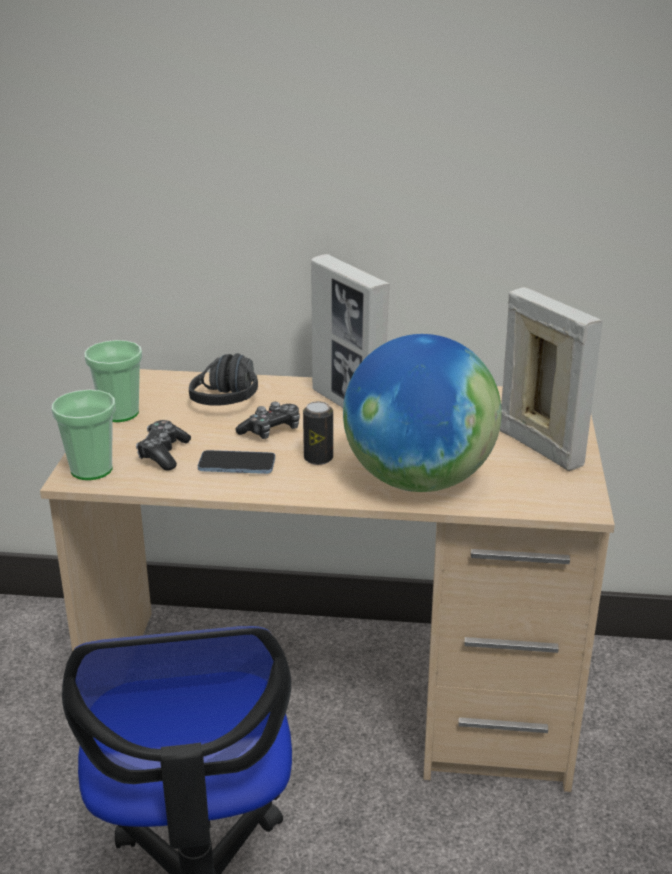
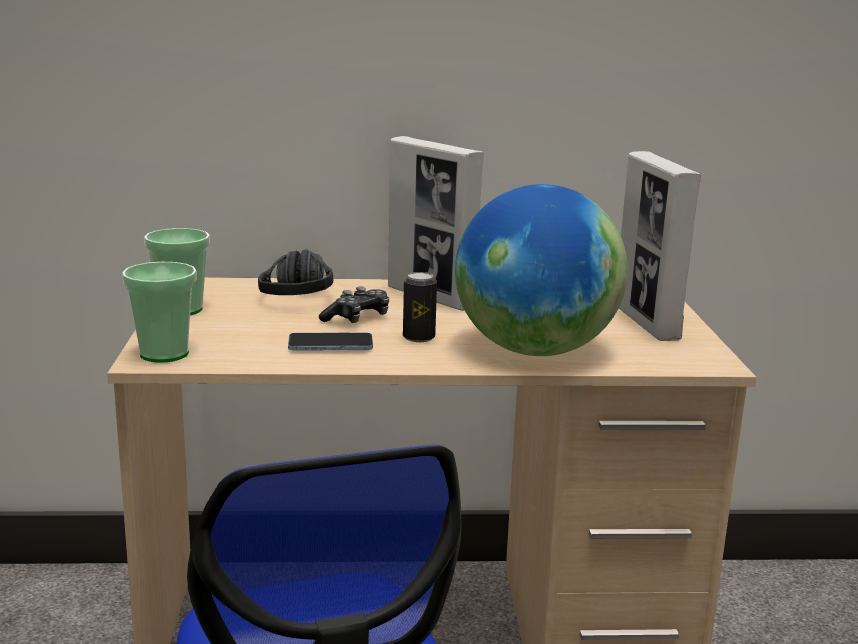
camera: 10 degrees left, 10 degrees down
game controller [136,420,191,470] -> none
picture frame [500,287,603,471] -> picture frame turned 150 degrees counterclockwise [619,151,701,341]

